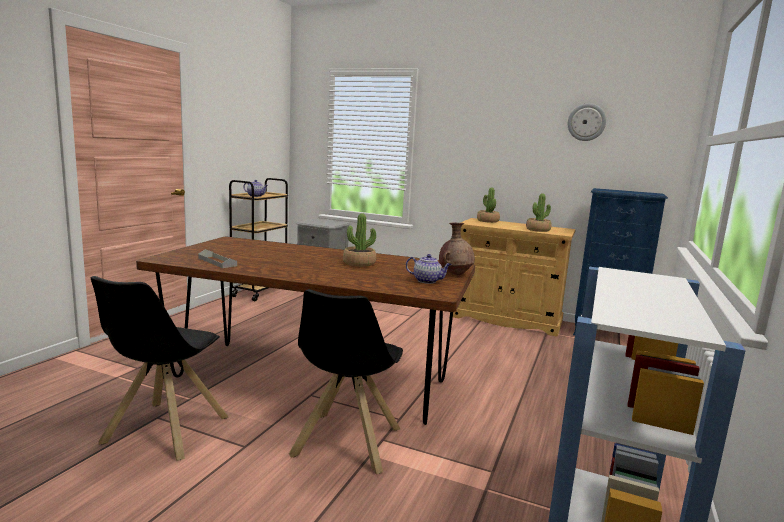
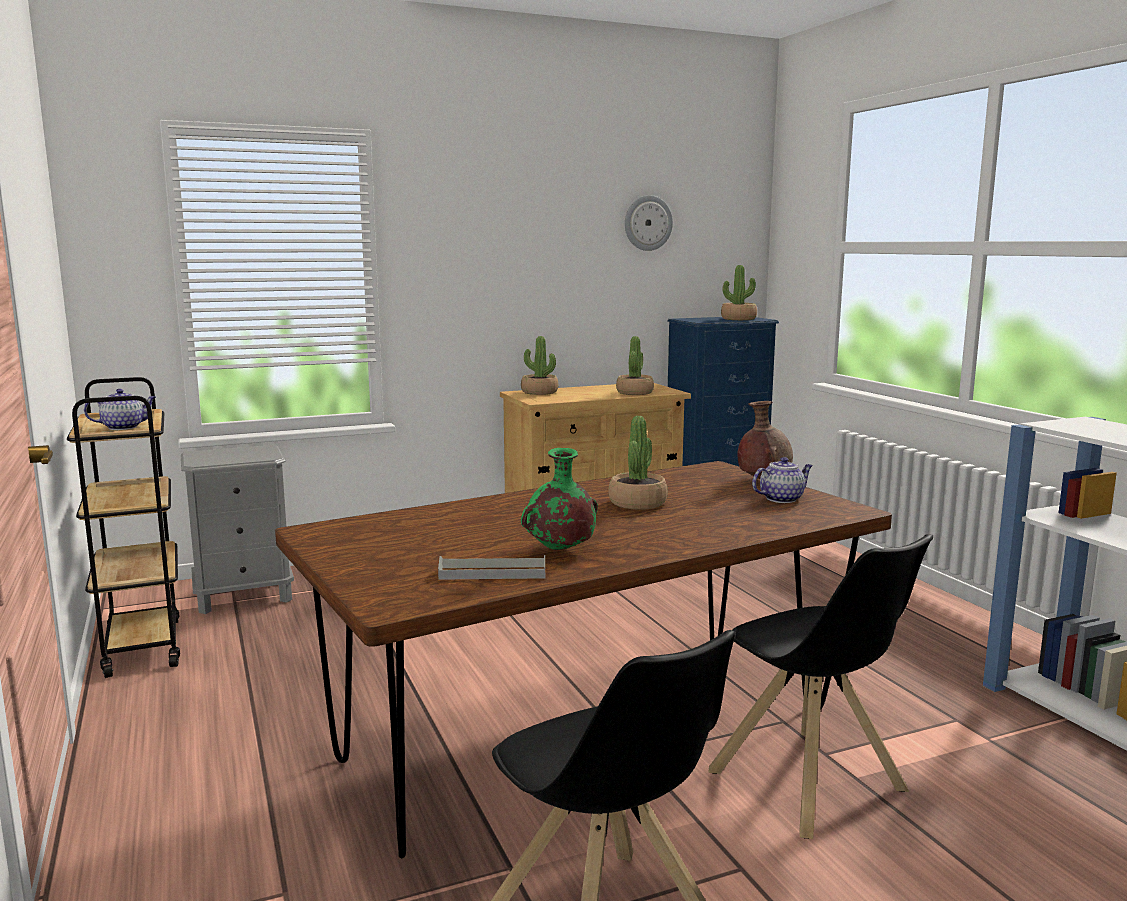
camera: 45 degrees left, 0 degrees up
none -> green vase [521,448,598,550]
none -> potted plant [721,265,757,320]

